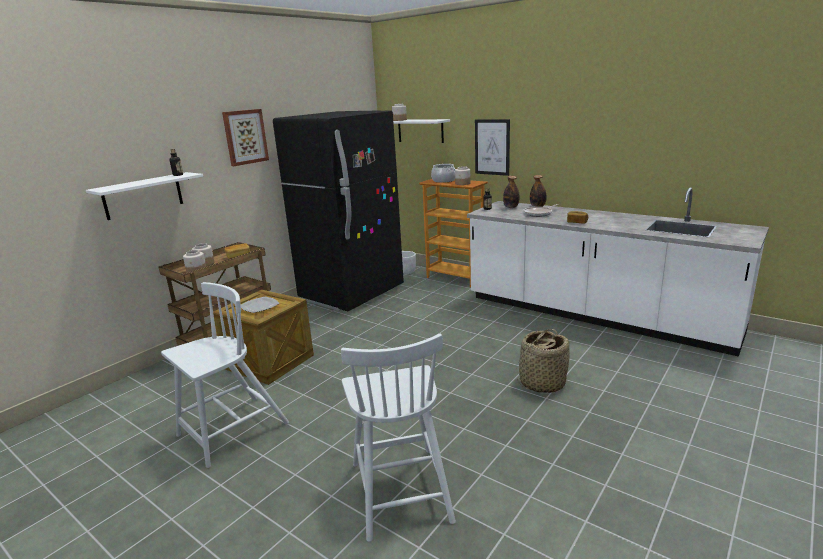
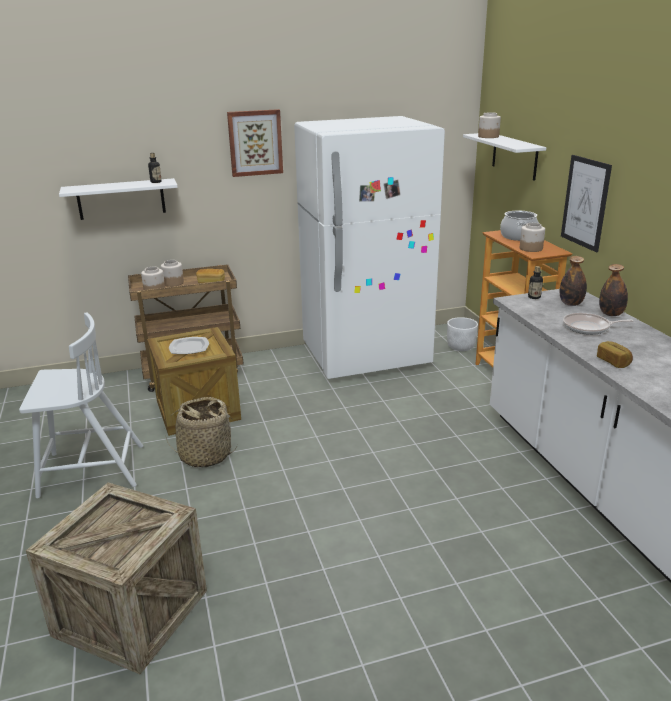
camera: 35 degrees right, 5 degrees up
black fridge [273,110,404,311] -> white fridge [294,116,445,379]
white chair [341,333,456,542] -> crate [26,482,207,674]
basket [517,329,570,393] -> basket moved to [165,397,238,468]

